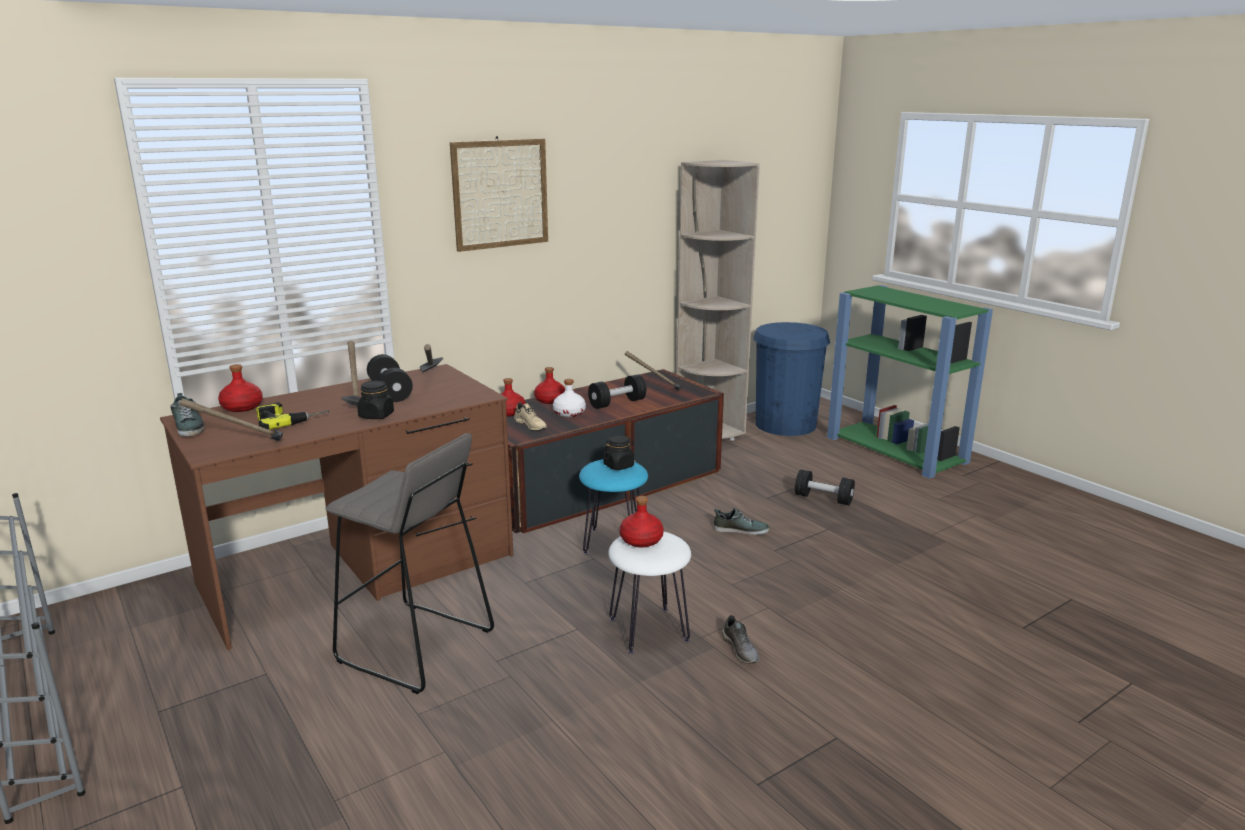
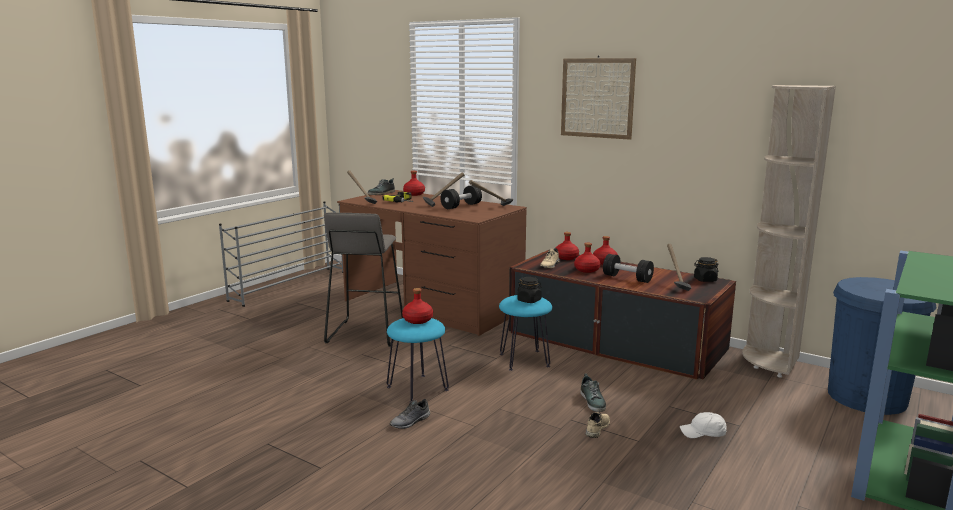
camera: 70 degrees right, 5 degrees down
black jar [357,380,394,419] -> black jar moved to [694,257,718,282]
white bottle [553,379,586,417] -> red bottle [574,243,601,273]
white stool [608,531,691,654] -> turquoise stool [387,318,449,403]
black dumbbell [795,470,855,505] -> white cap [680,412,727,438]
none -> beige shoe [585,412,610,438]

